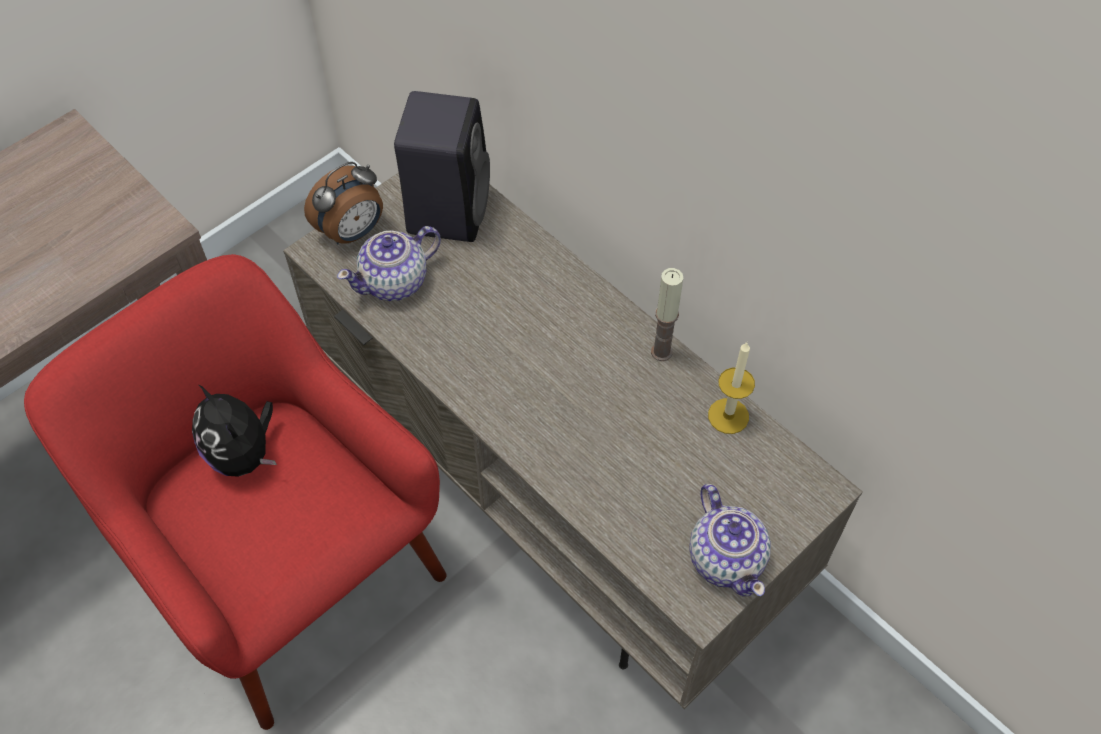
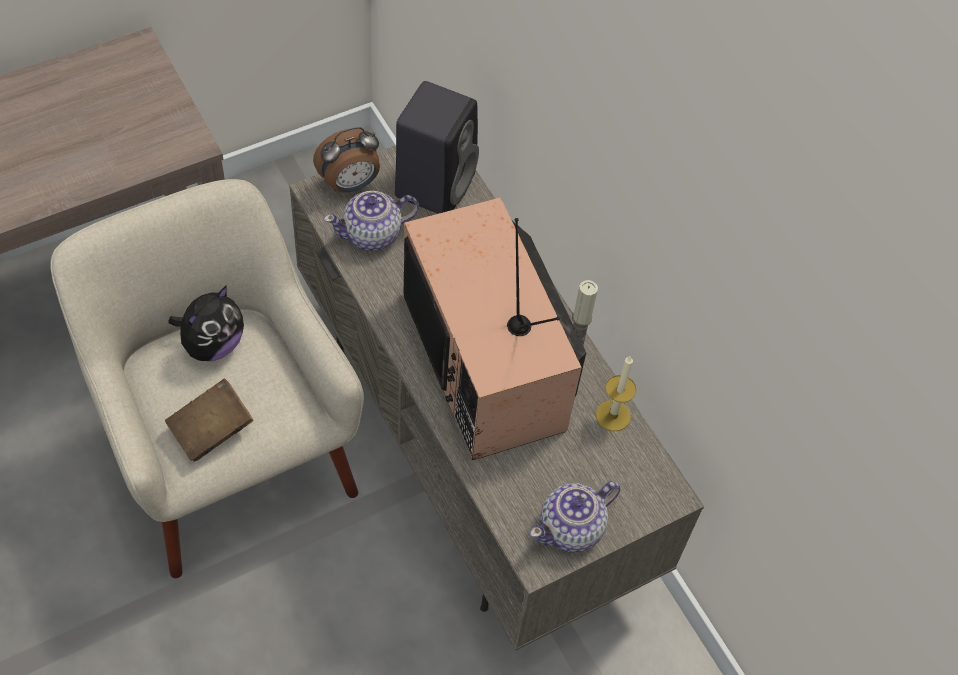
camera: 10 degrees right, 0 degrees up
red armchair [24,254,447,730] -> beige armchair [51,179,364,578]
plush toy [192,385,277,477] -> plush toy turned 120 degrees counterclockwise [169,285,244,361]
teapot [689,484,771,596] -> teapot turned 60 degrees clockwise [530,481,620,553]
none -> brown book [165,378,253,461]
none -> television [403,197,586,460]

